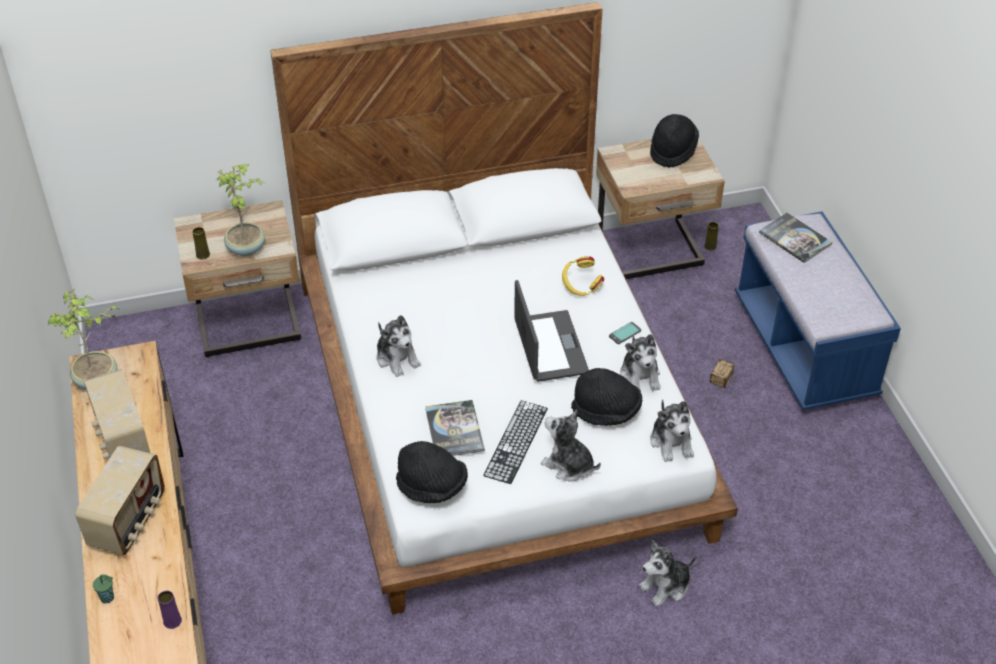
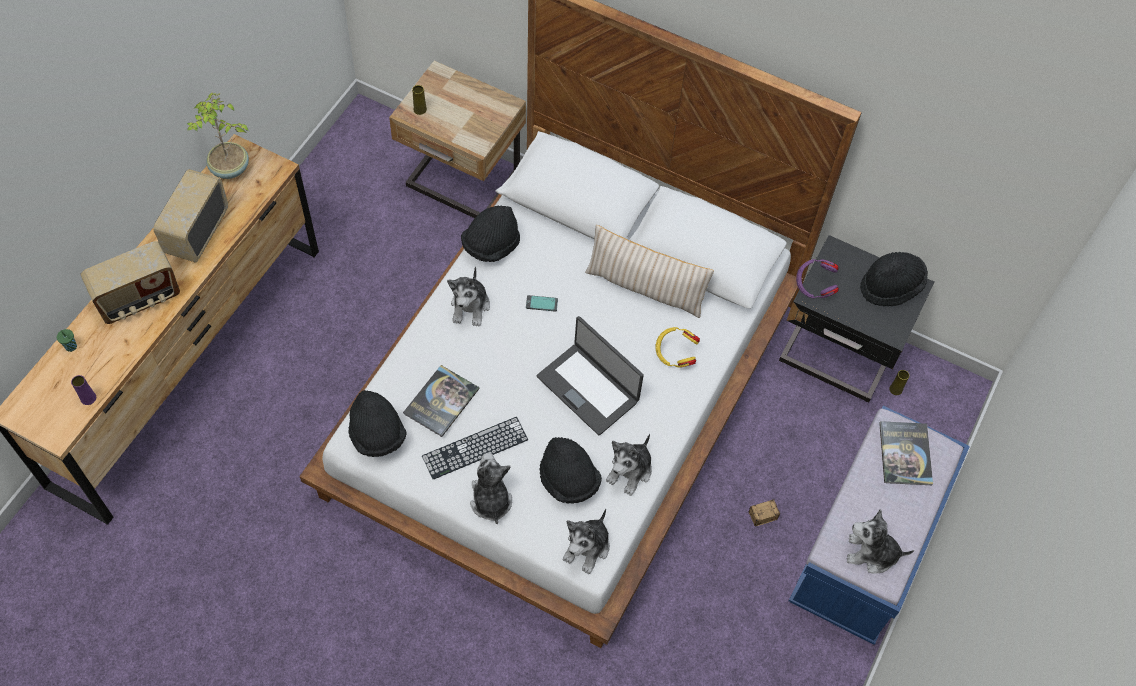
camera: 40 degrees right, 15 degrees up
potted plant [216,164,265,256] -> none
laptop [514,280,589,382] -> laptop turned 105 degrees clockwise [537,316,644,435]
beige nightstand [596,138,725,279] -> black nightstand [779,235,934,402]
phone [609,322,641,344] -> phone moved to [526,295,558,312]
plush toy [639,540,696,607] -> plush toy moved to [847,509,914,574]
none -> black hat [461,206,520,262]
none -> beige pillow [585,225,714,318]
none -> purple headphones [796,259,839,298]

